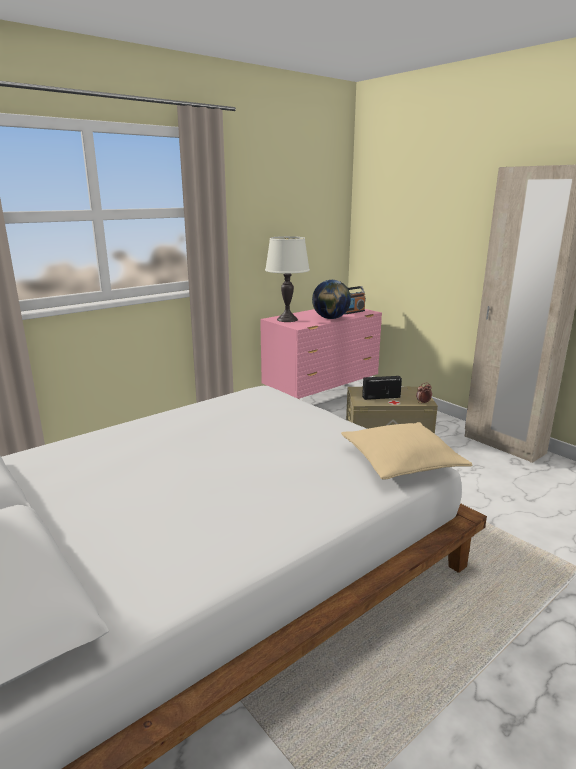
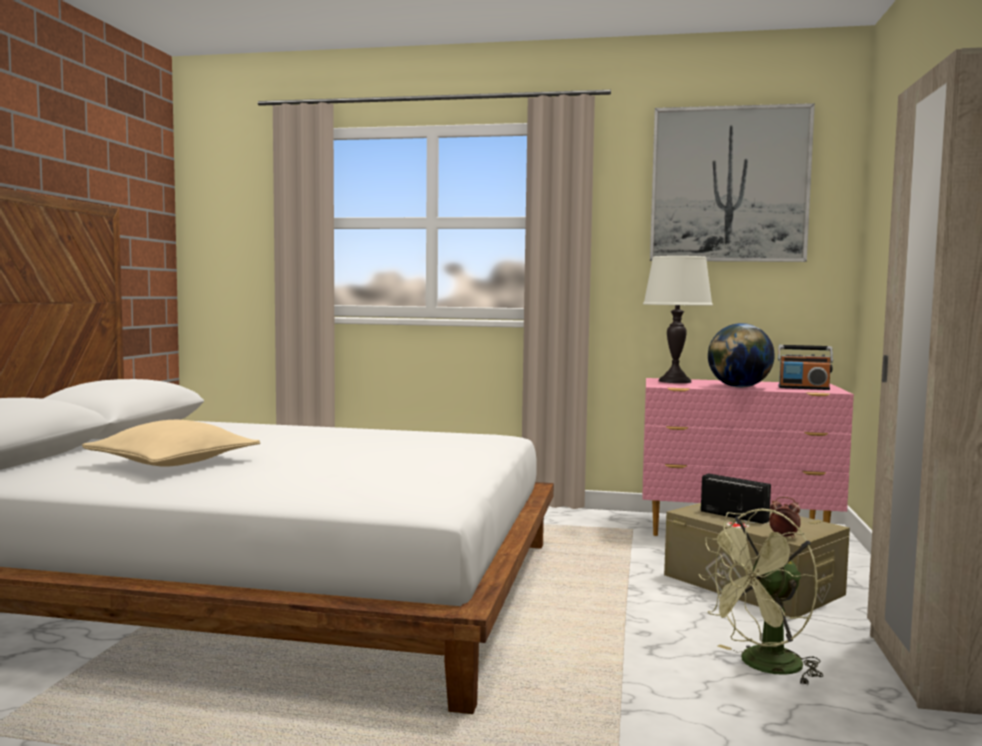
camera: 50 degrees right, 15 degrees down
beige pillow [341,422,472,480] -> beige pillow moved to [82,420,260,467]
none -> picture [650,103,815,262]
none -> green fan [698,508,823,686]

